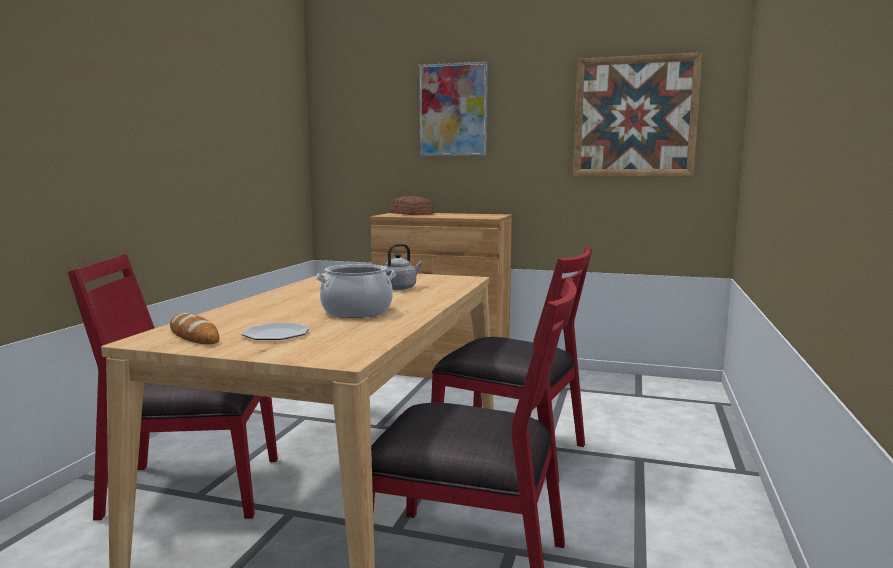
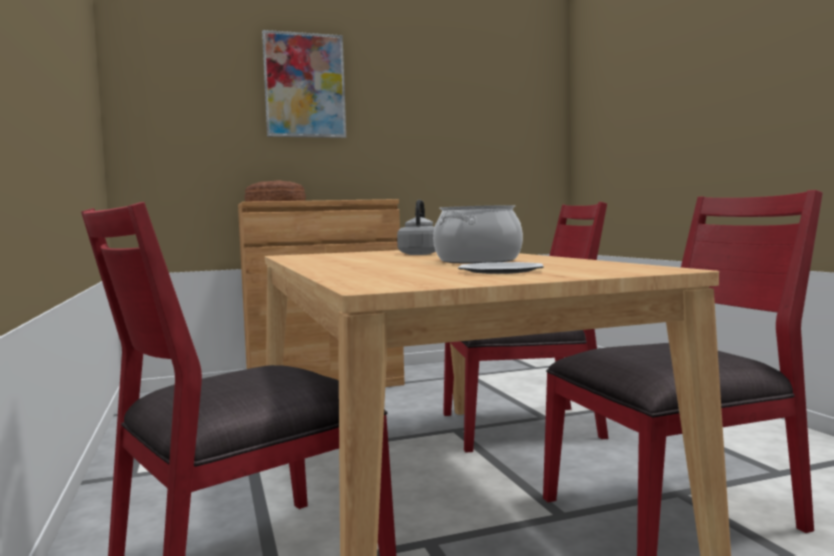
camera: 35 degrees left, 5 degrees down
bread [170,313,219,345] -> none
picture [573,52,702,176] -> none

